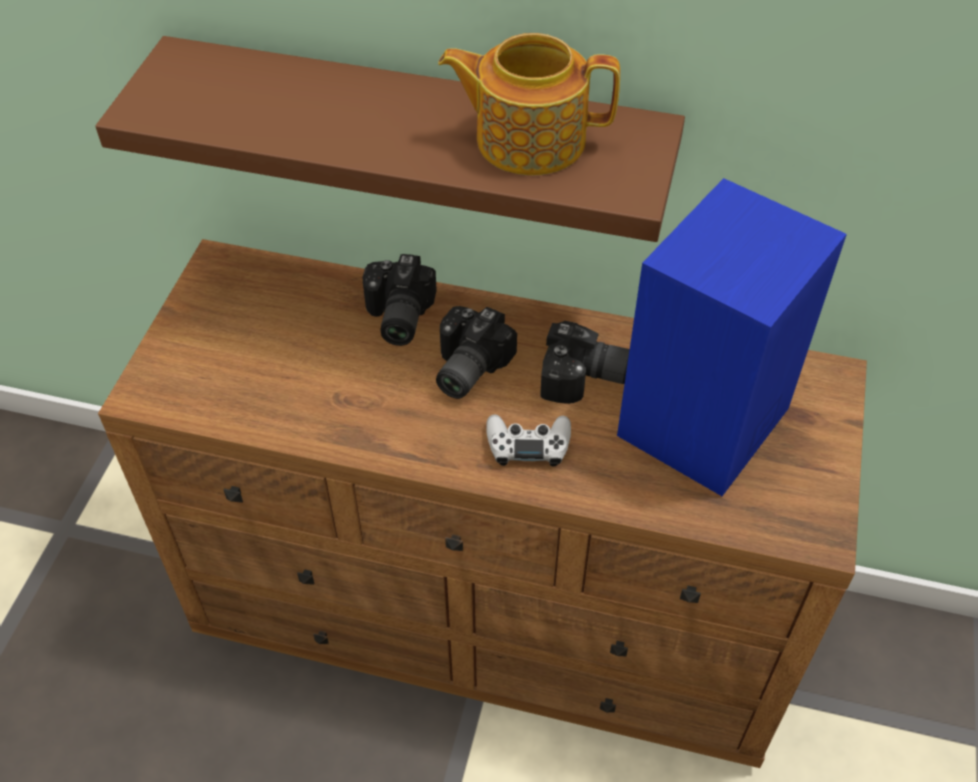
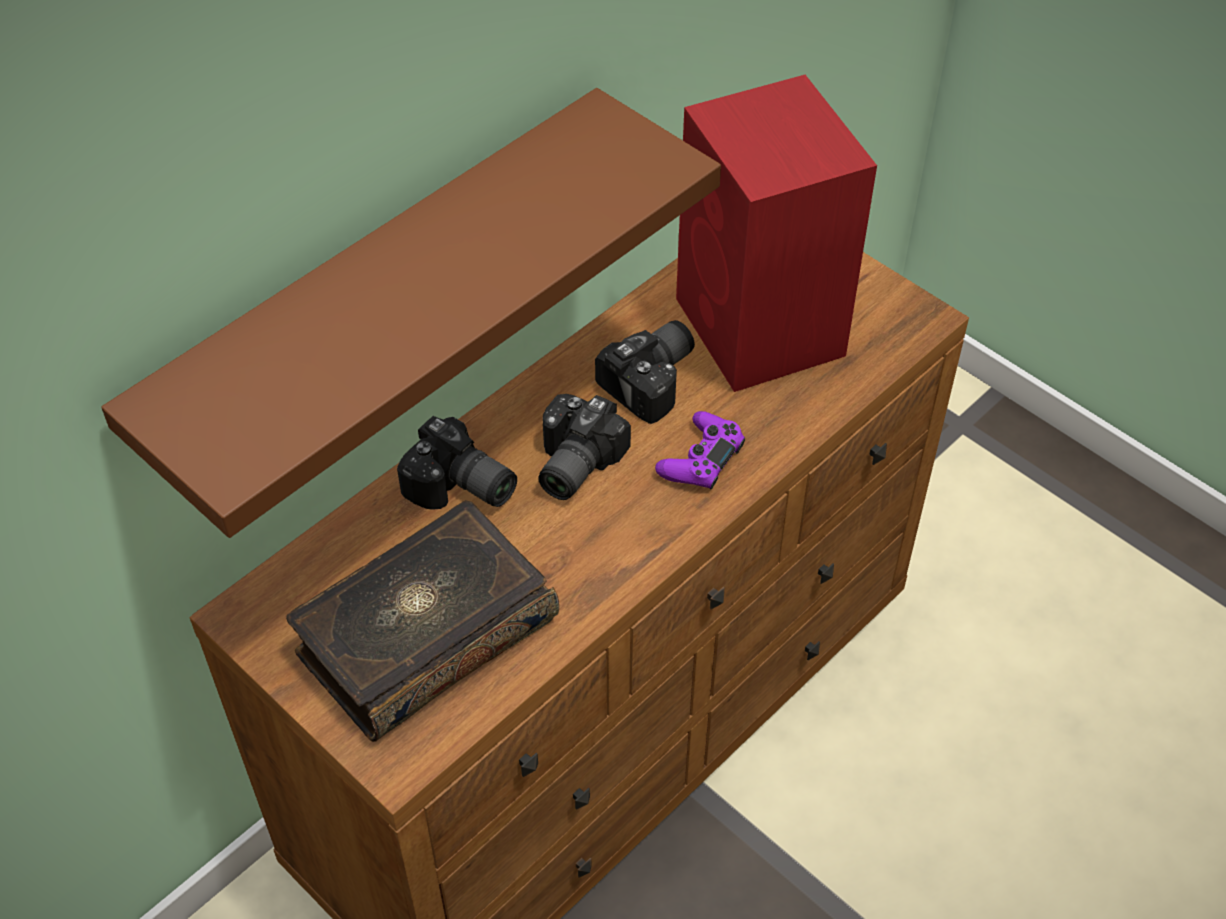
camera: 60 degrees left, 0 degrees up
camera [436,306,517,399] -> camera turned 60 degrees clockwise [538,394,631,500]
teapot [438,33,620,175] -> none
white game controller [486,414,571,467] -> purple game controller [655,411,745,489]
blue speaker [617,178,847,496] -> red speaker [676,75,877,392]
none -> book [286,500,559,742]

